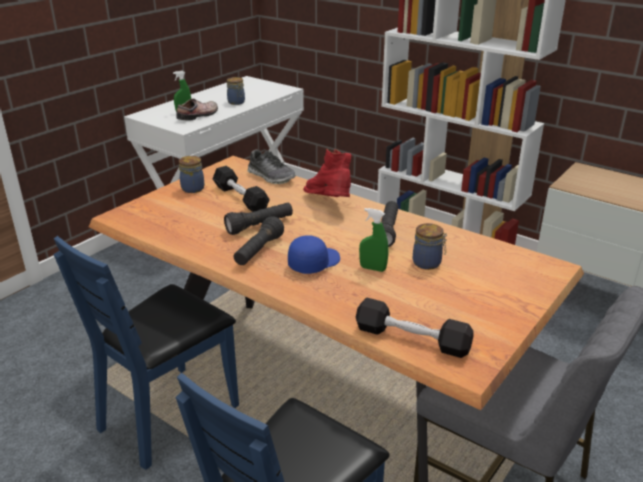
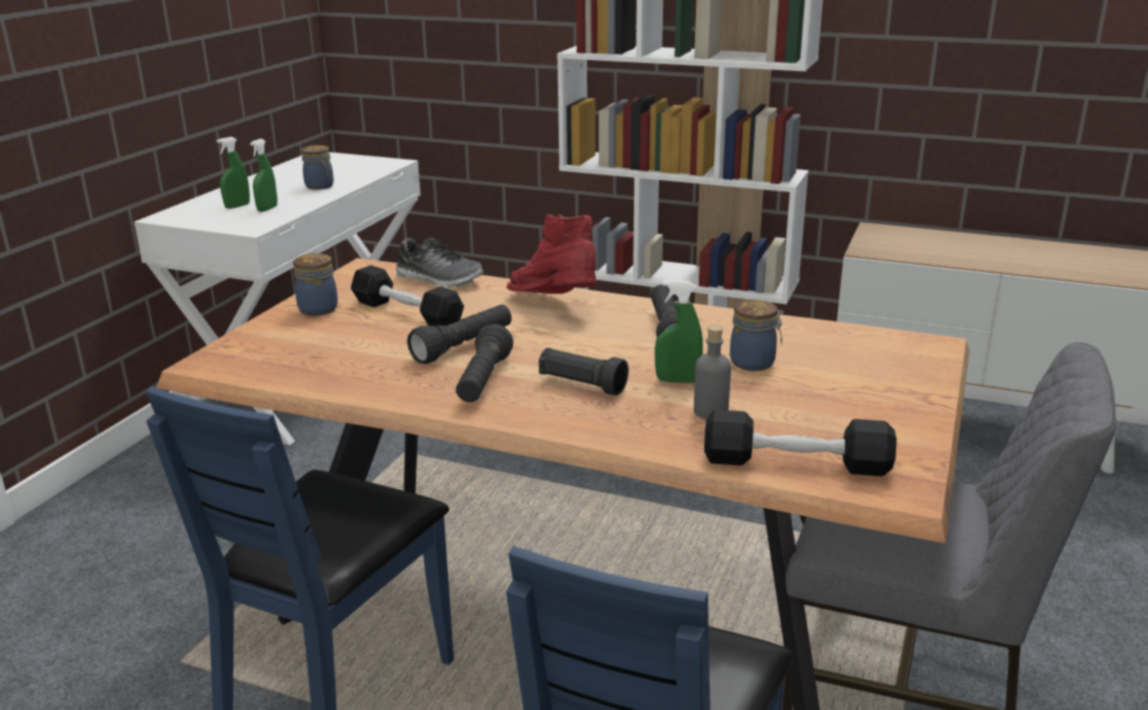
camera: 15 degrees left, 5 degrees down
shoe [176,99,218,121] -> green spray bottle [250,139,277,212]
blue cap [288,235,340,274] -> black flashlight [539,348,629,396]
none -> grey bottle [694,325,731,419]

